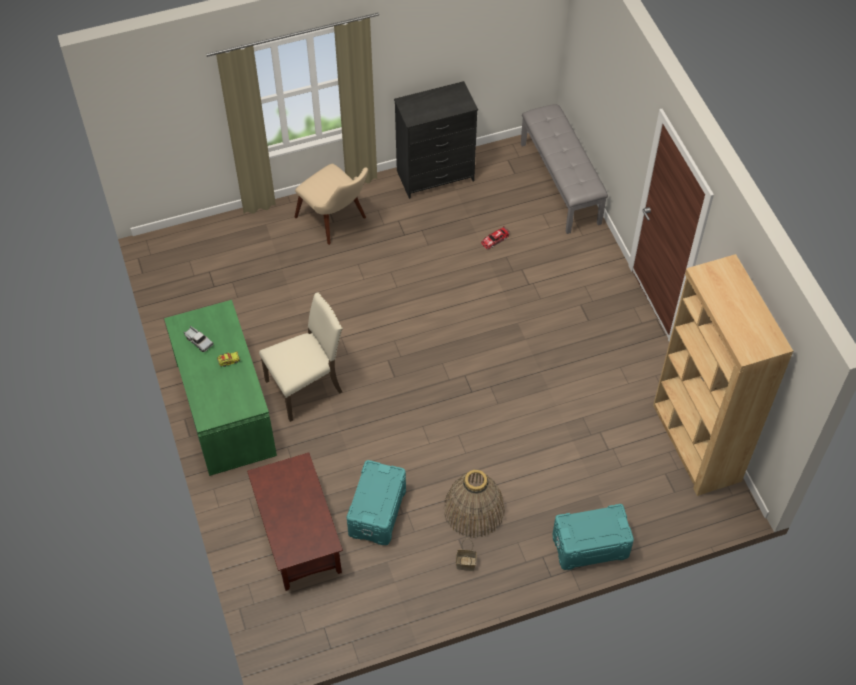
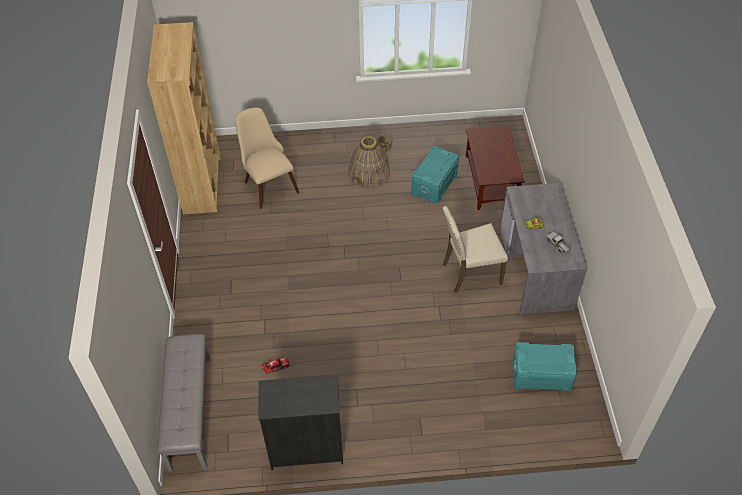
camera: 165 degrees left, 5 degrees down
green desk [164,300,277,476] -> grey desk [500,183,587,315]
beige chair [295,164,368,245] -> beige chair moved to [235,108,299,209]
turquoise storage box [553,504,634,570] -> turquoise storage box moved to [512,342,577,391]

